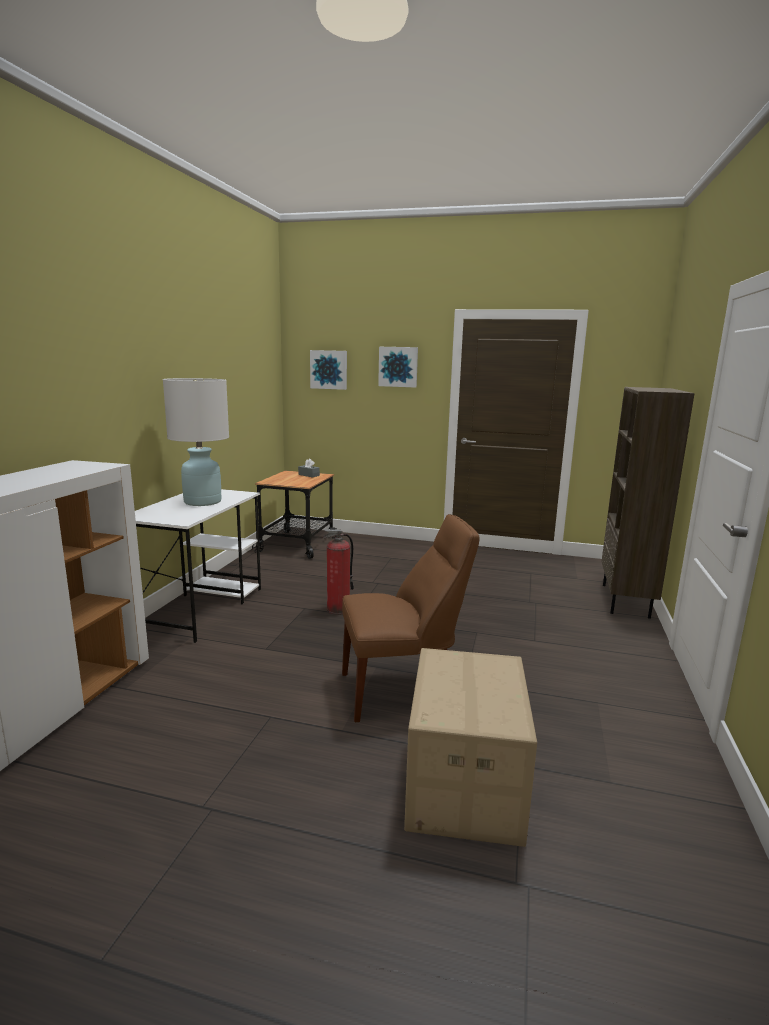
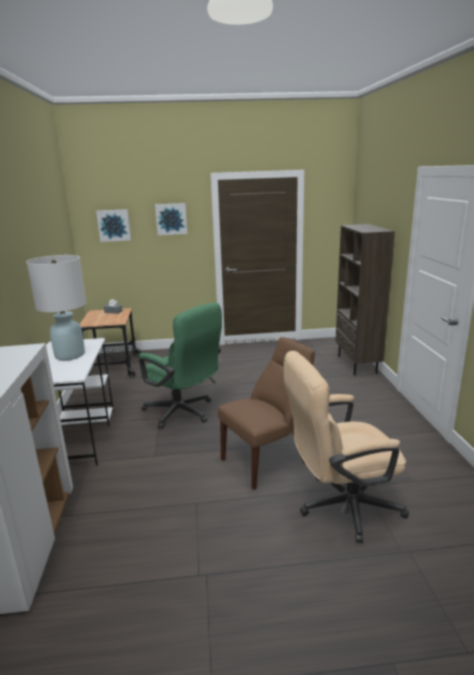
camera: 20 degrees left, 5 degrees up
fire extinguisher [323,529,354,615] -> green office chair [139,302,222,429]
cardboard box [404,648,537,847] -> beige office chair [284,351,409,543]

